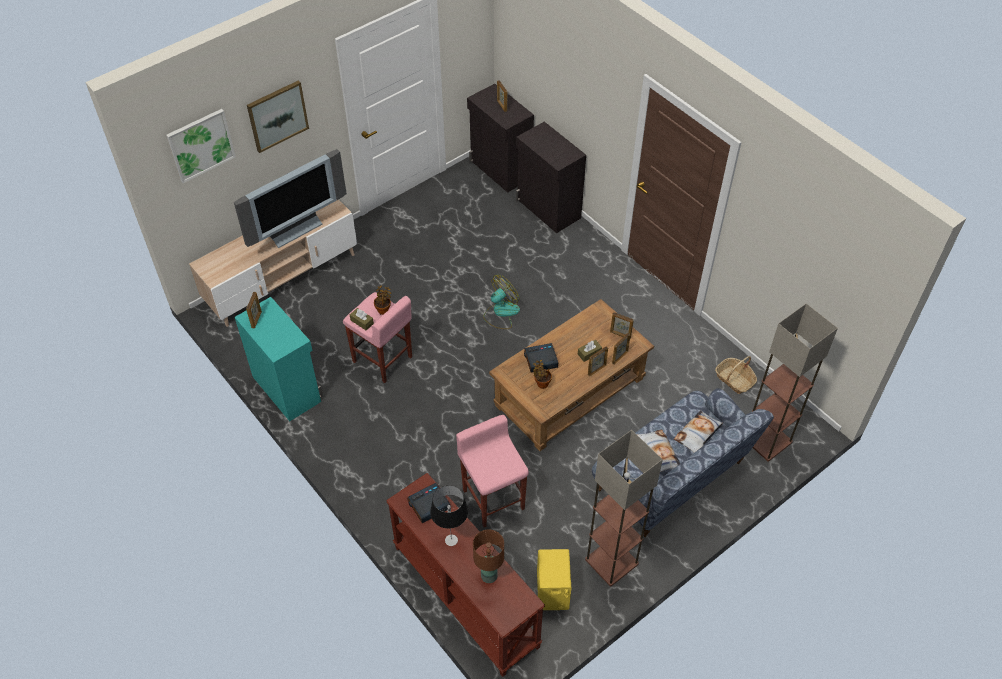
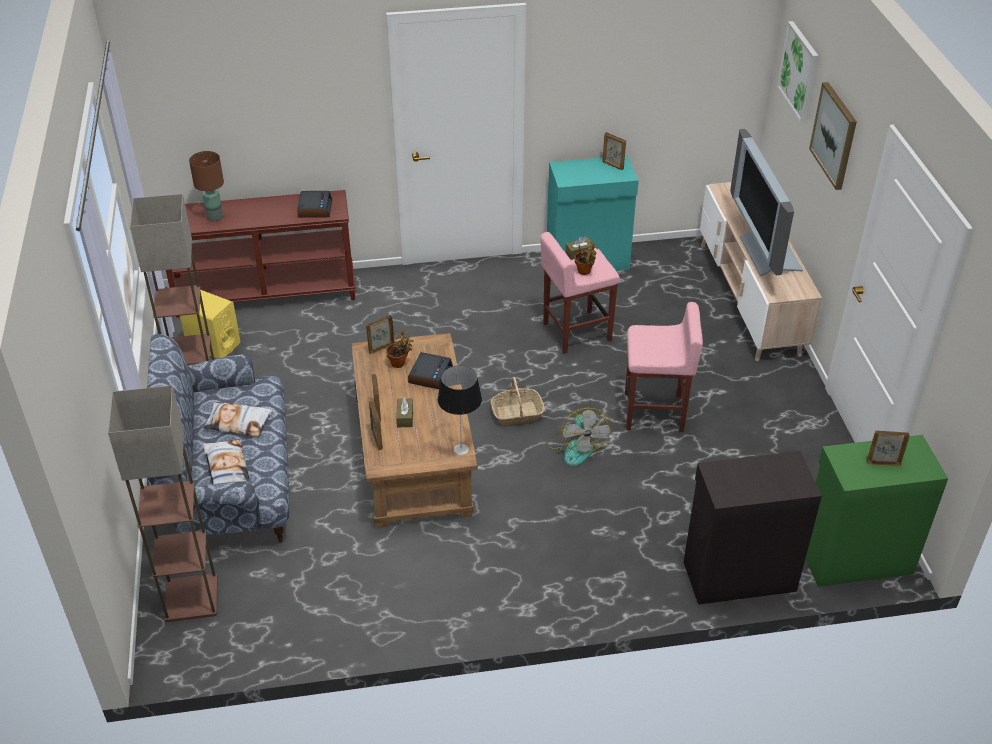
camera: 120 degrees right, 10 degrees down
table lamp [430,485,468,546] -> table lamp moved to [438,365,482,455]
pink stool [456,415,529,527] -> pink stool moved to [625,302,703,432]
black cabinet [467,84,534,193] -> green cabinet [805,435,948,587]
picture frame [610,312,634,338] -> picture frame moved to [366,315,394,355]
basket [715,356,757,394] -> basket moved to [491,377,545,425]

